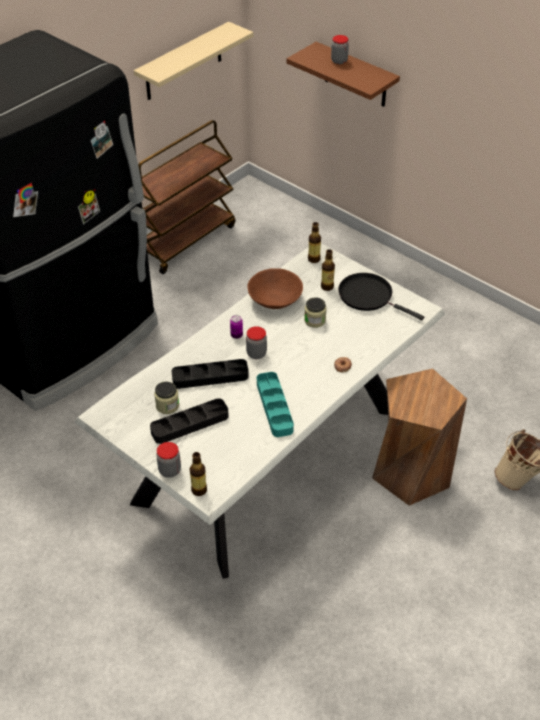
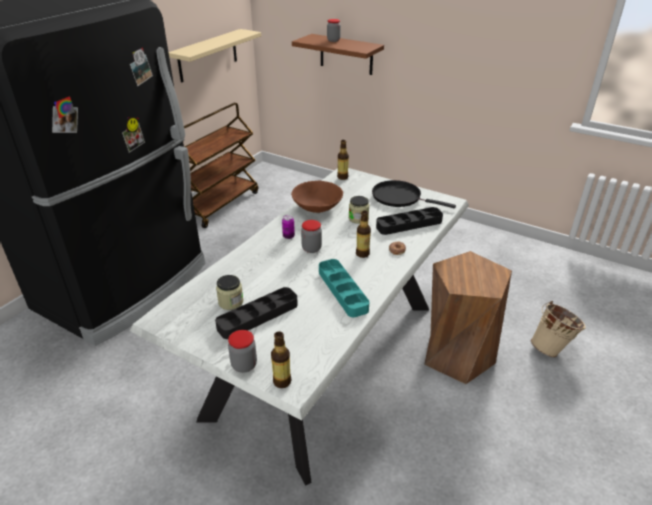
camera: 10 degrees left, 10 degrees down
black tray [172,359,249,389] -> black tray moved to [376,207,443,235]
bottle [321,249,335,291] -> bottle moved to [356,210,371,258]

